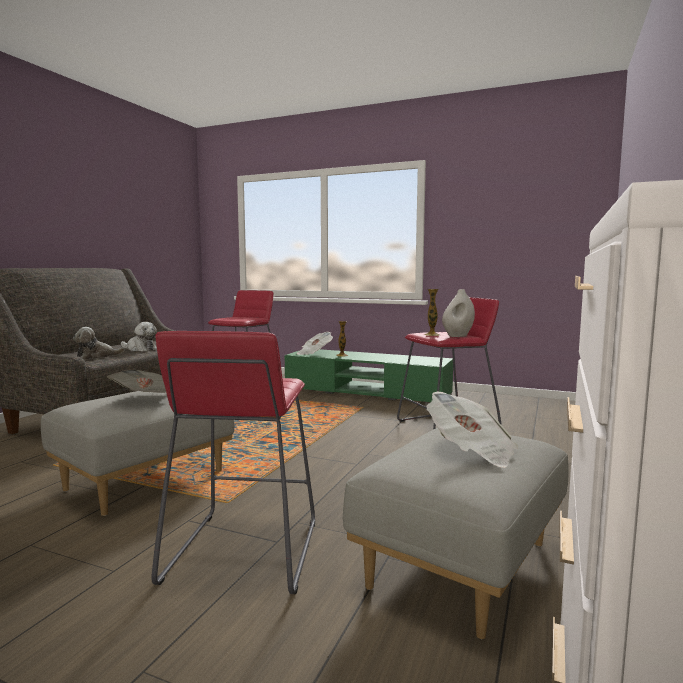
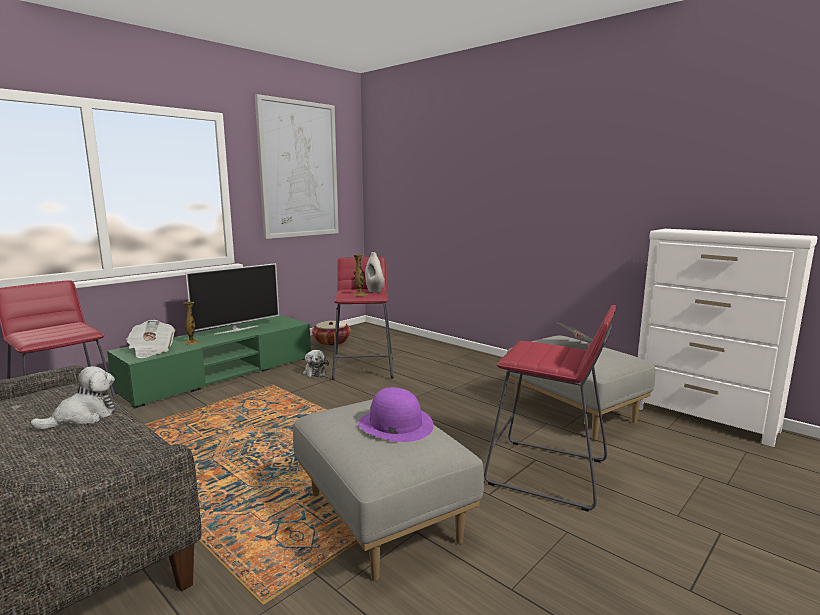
camera: 70 degrees left, 5 degrees up
plush toy [73,327,125,359] -> plush toy moved to [303,350,329,377]
newspaper [107,370,166,393] -> purple hat [358,387,434,442]
none -> television [186,263,279,335]
none -> picture [255,94,339,239]
none -> basket [312,321,351,346]

